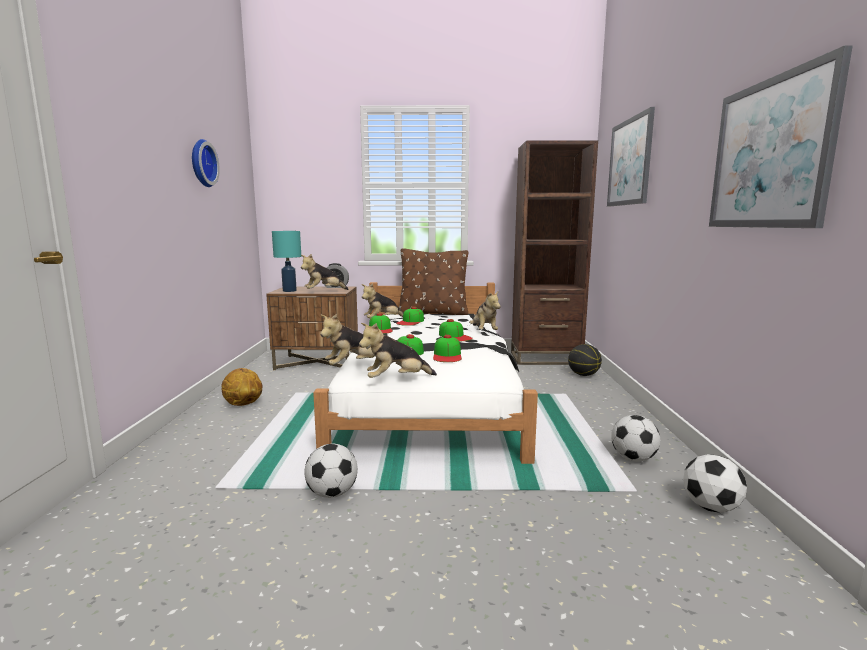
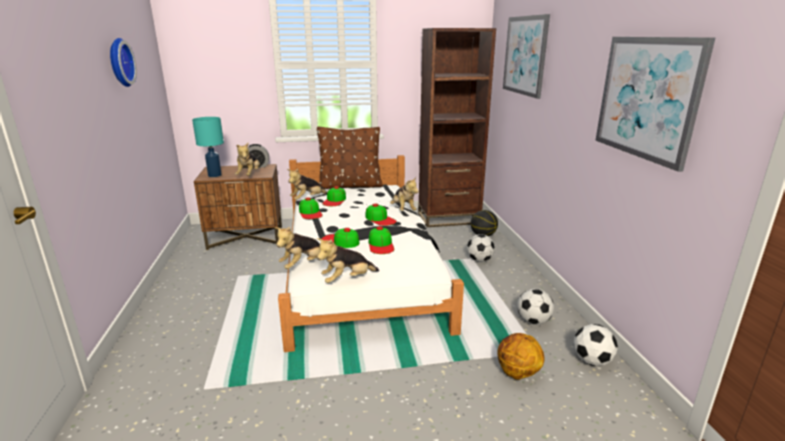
camera: 10 degrees left, 10 degrees up
basketball [221,368,262,406] -> basketball moved to [497,333,545,380]
plush toy [301,254,349,290] -> plush toy turned 45 degrees counterclockwise [235,143,260,176]
football [304,444,358,498] -> football moved to [467,234,495,262]

